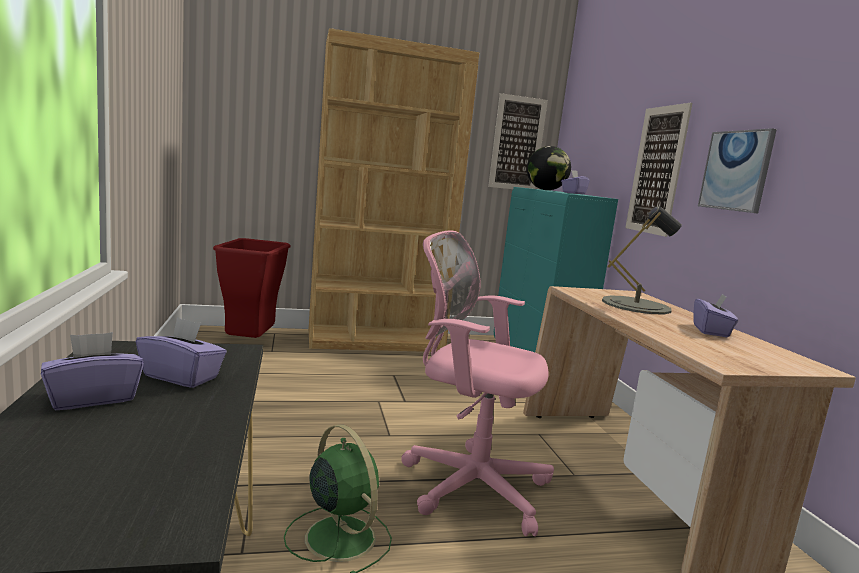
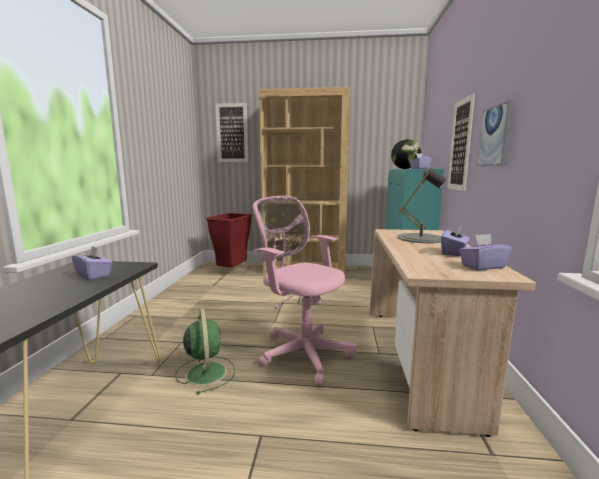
camera: 20 degrees right, 0 degrees up
purple tissue box [41,332,144,410] -> purple tissue box moved to [459,234,512,270]
picture [488,93,548,189] -> picture moved to [215,103,248,162]

